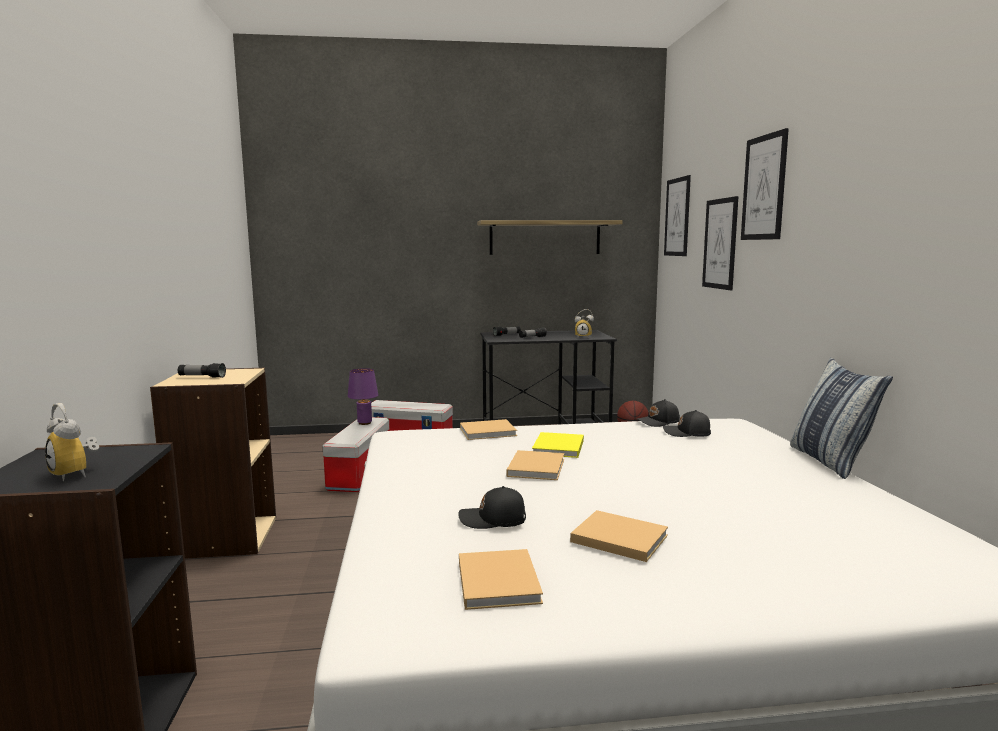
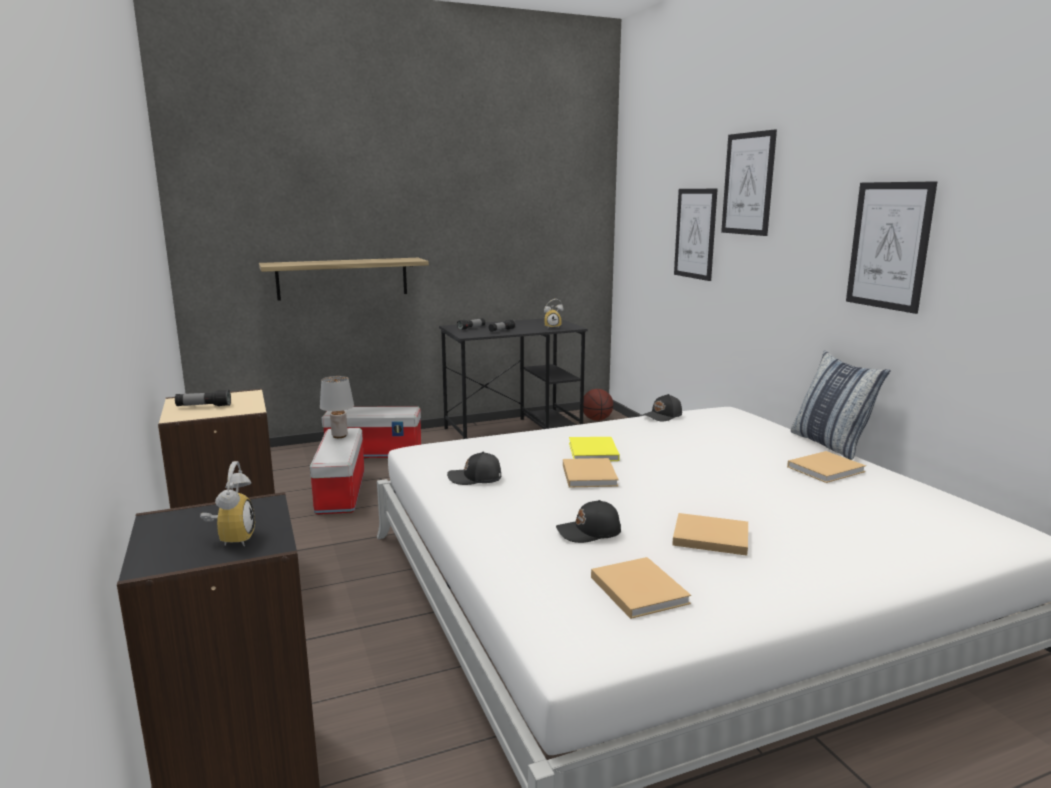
camera: 15 degrees left, 5 degrees up
alarm clock [45,403,99,481] -> alarm clock turned 120 degrees counterclockwise [200,461,255,546]
purple table lamp [348,368,378,425] -> grey table lamp [320,376,354,438]
beige book [460,419,517,440] -> beige book moved to [787,451,866,483]
shelf [477,220,623,255] -> shelf moved to [259,258,429,301]
black cap [663,410,711,437] -> black cap moved to [447,452,501,485]
picture [664,175,691,256] -> picture moved to [846,182,937,314]

